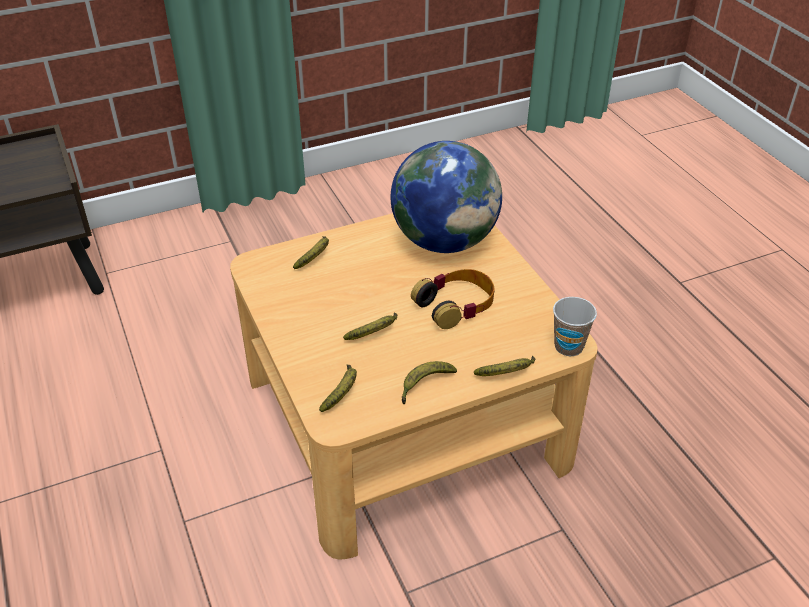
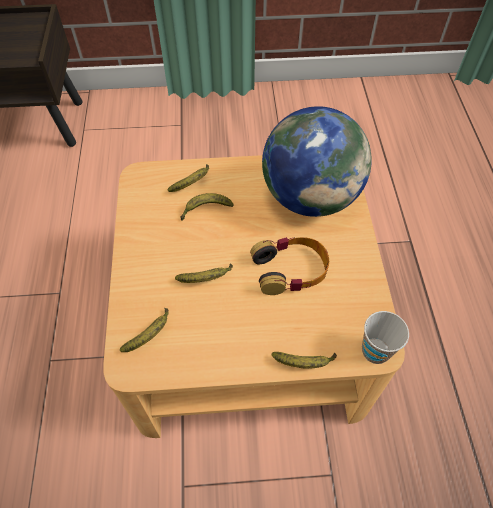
camera: 20 degrees right, 15 degrees up
banana [402,361,457,404] -> banana moved to [181,193,233,221]

